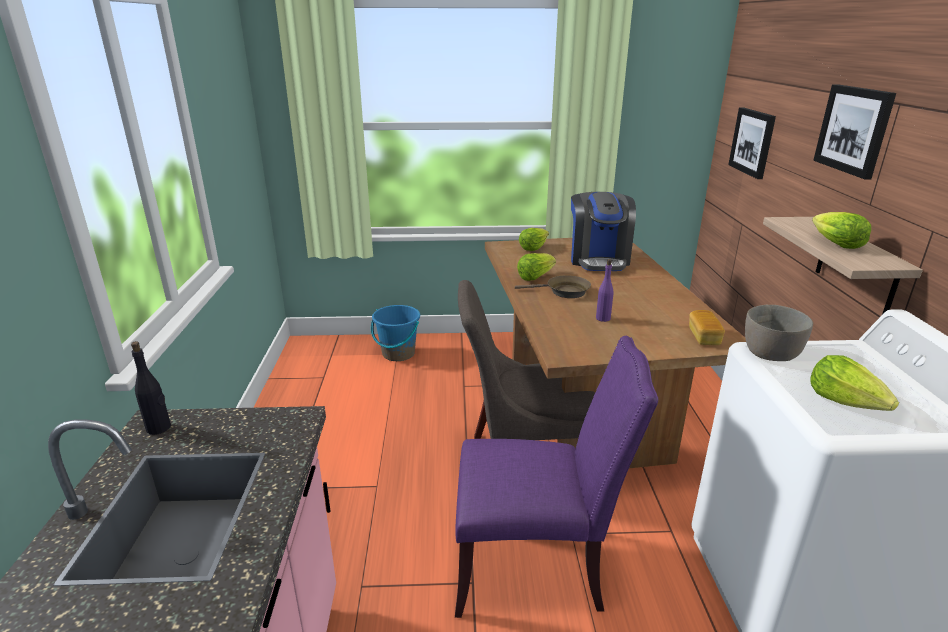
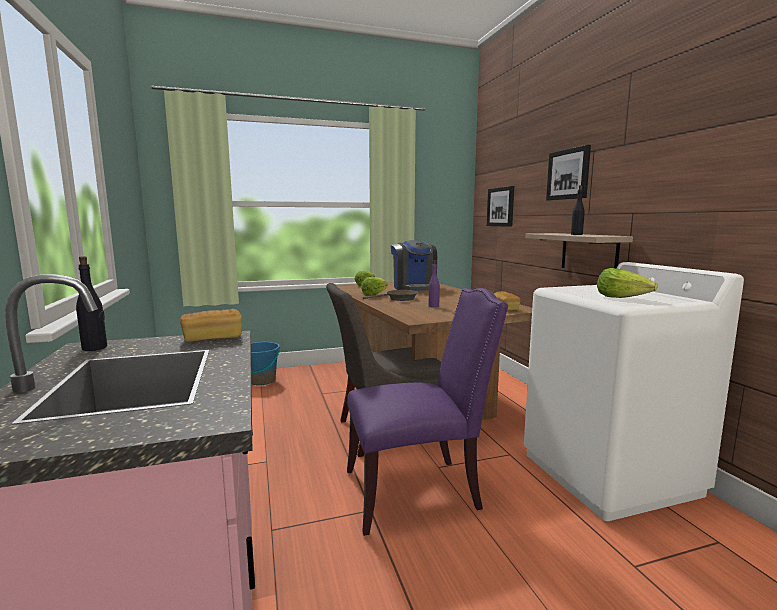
camera: 15 degrees left, 15 degrees down
grey bowl [745,305,813,361] -> none
lettuce [812,212,871,249] -> black bottle [571,185,585,235]
none -> bread [180,309,242,342]

